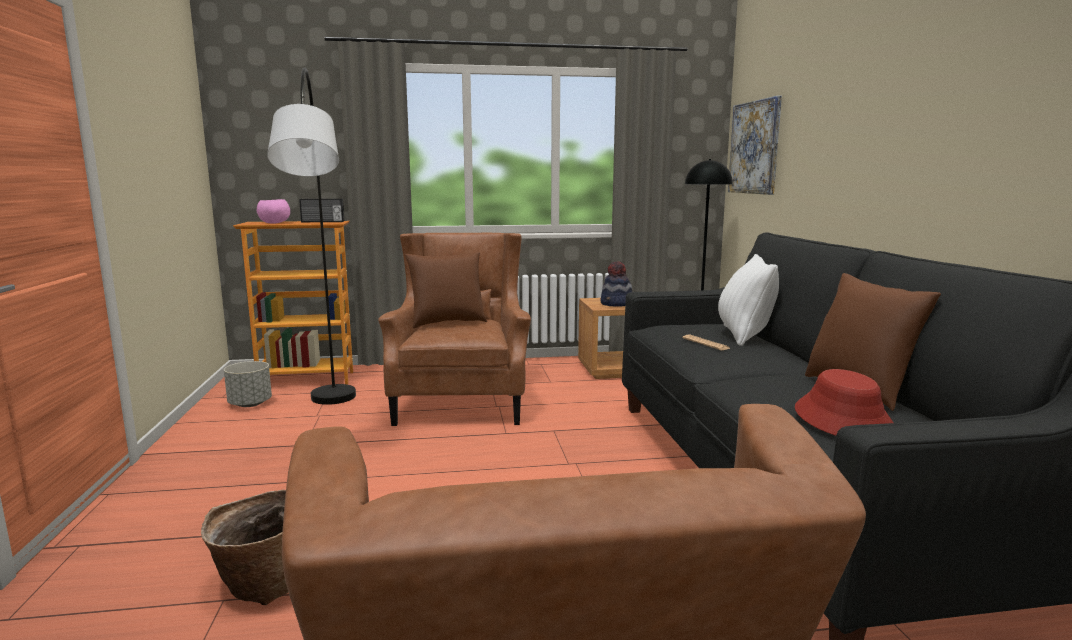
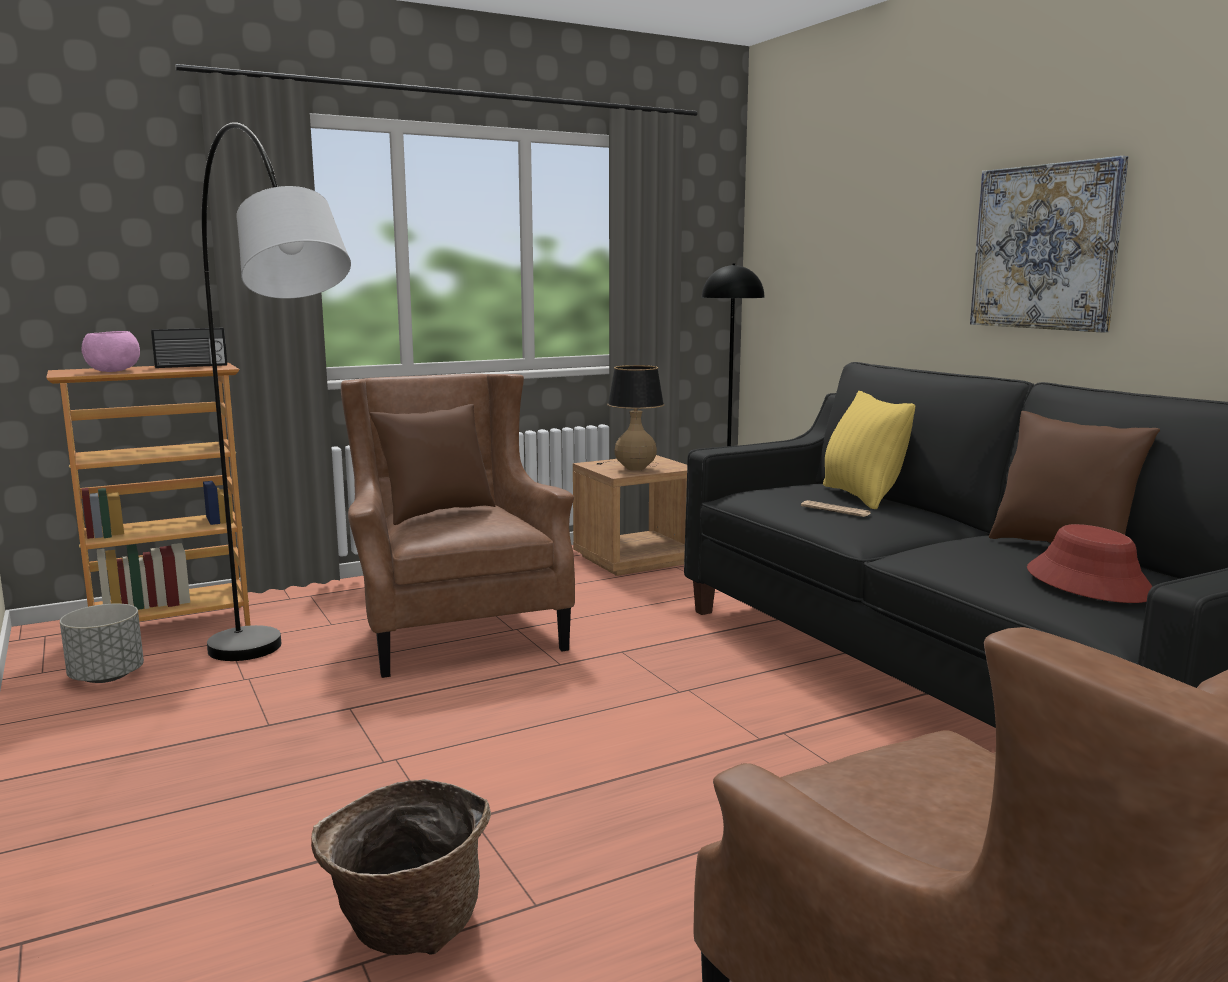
camera: 20 degrees left, 0 degrees up
hat [600,262,632,307] -> table lamp [597,365,664,471]
white pillow [718,254,779,346] -> yellow pillow [823,391,915,509]
picture [728,96,782,195] -> picture moved to [970,156,1129,333]

